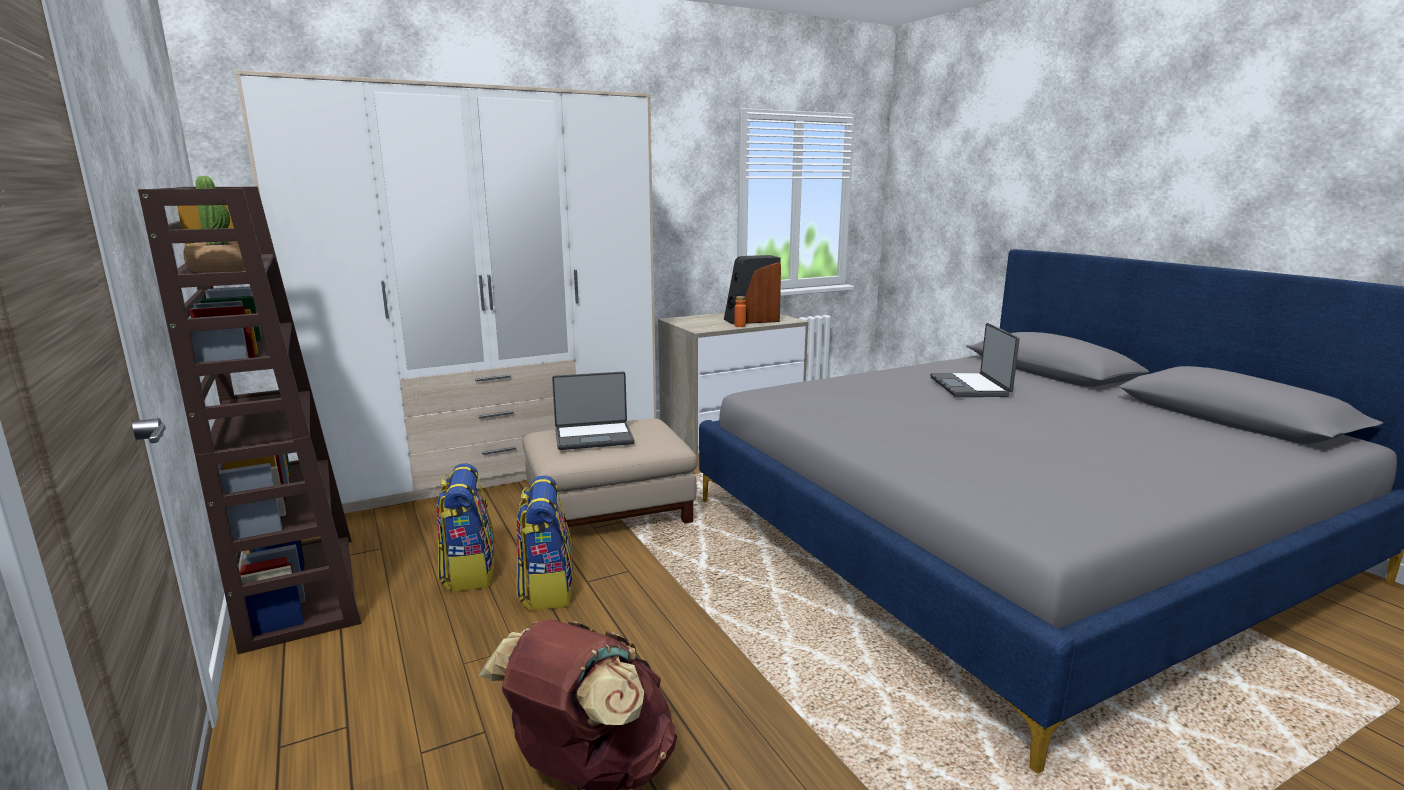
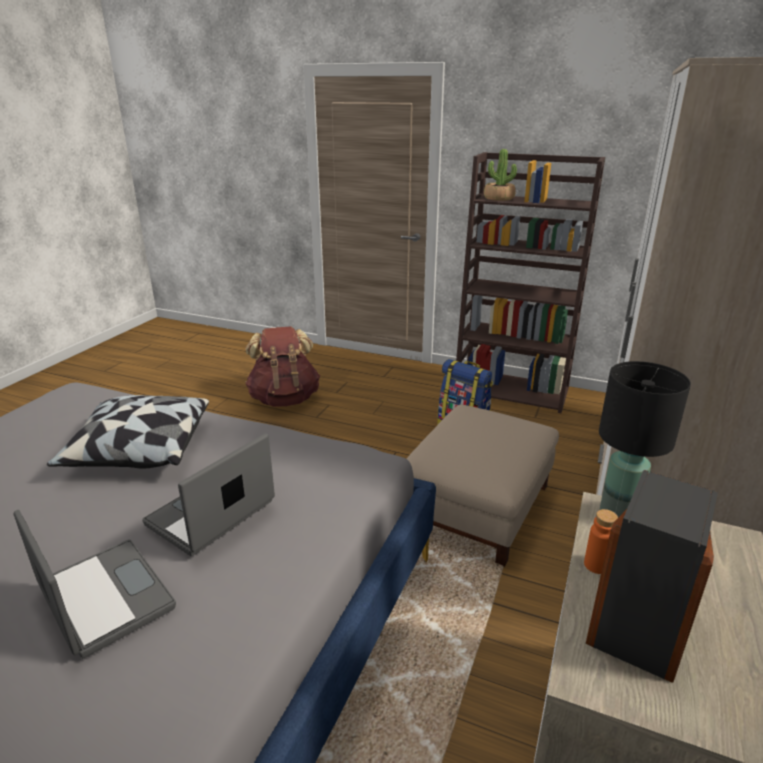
camera: 140 degrees right, 10 degrees up
backpack [516,476,573,610] -> none
laptop [552,372,635,450] -> laptop moved to [142,434,275,556]
none -> pillow [47,395,209,469]
none -> black table lamp [599,361,691,517]

